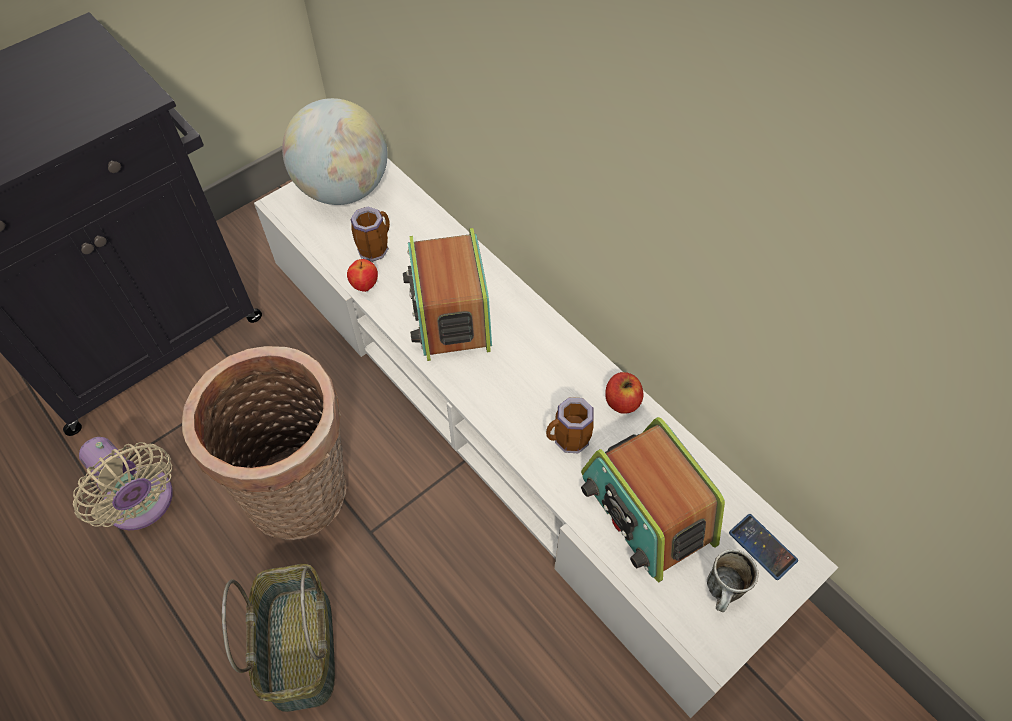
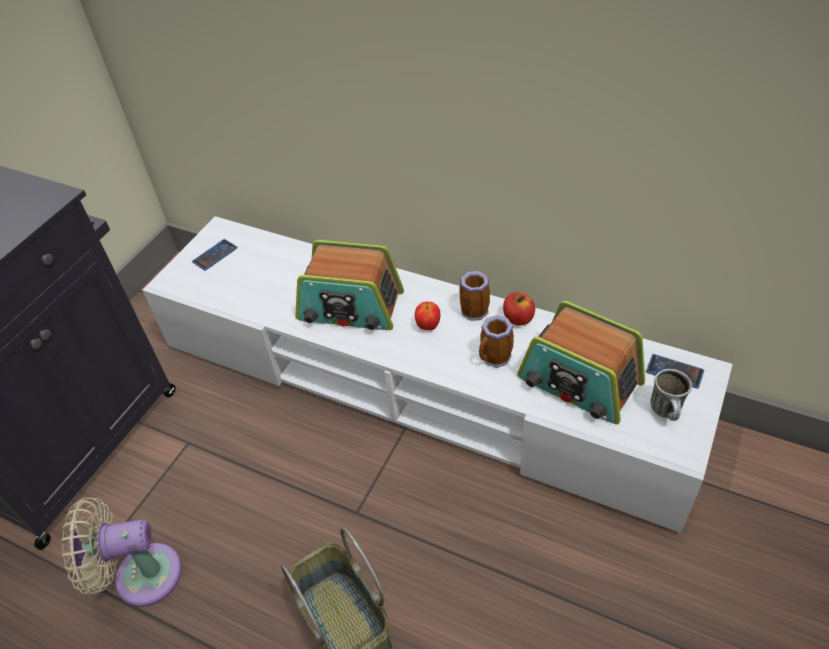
camera: 20 degrees left, 10 degrees down
beige fan [73,437,173,530] -> beige fan turned 150 degrees clockwise [61,497,182,607]
basket [182,346,346,540] -> none
globe [282,98,388,205] -> phone [192,239,237,271]
apple [347,259,378,292] -> apple moved to [415,302,440,330]
mug [350,207,390,262] -> mug moved to [459,271,490,321]
radio [403,228,492,361] -> radio turned 45 degrees counterclockwise [295,240,404,330]

